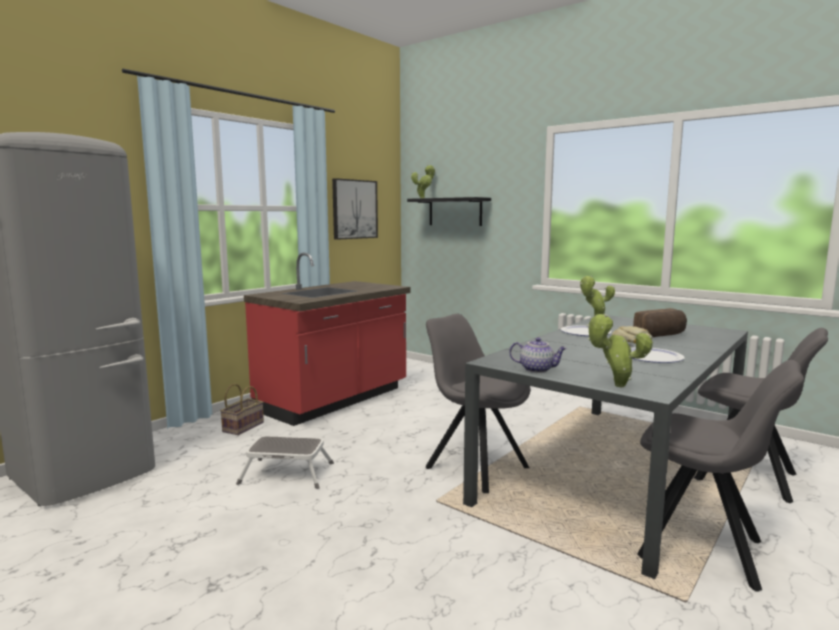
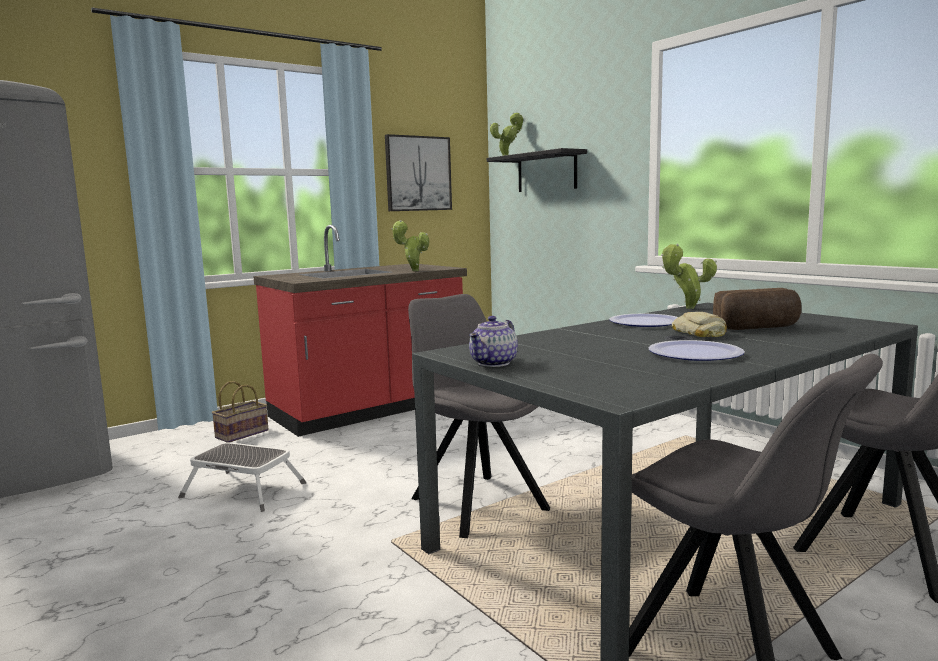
camera: 15 degrees right, 0 degrees up
teapot [509,337,567,373] -> teapot turned 90 degrees clockwise [469,316,518,367]
potted plant [587,314,653,387] -> potted plant moved to [392,220,429,271]

